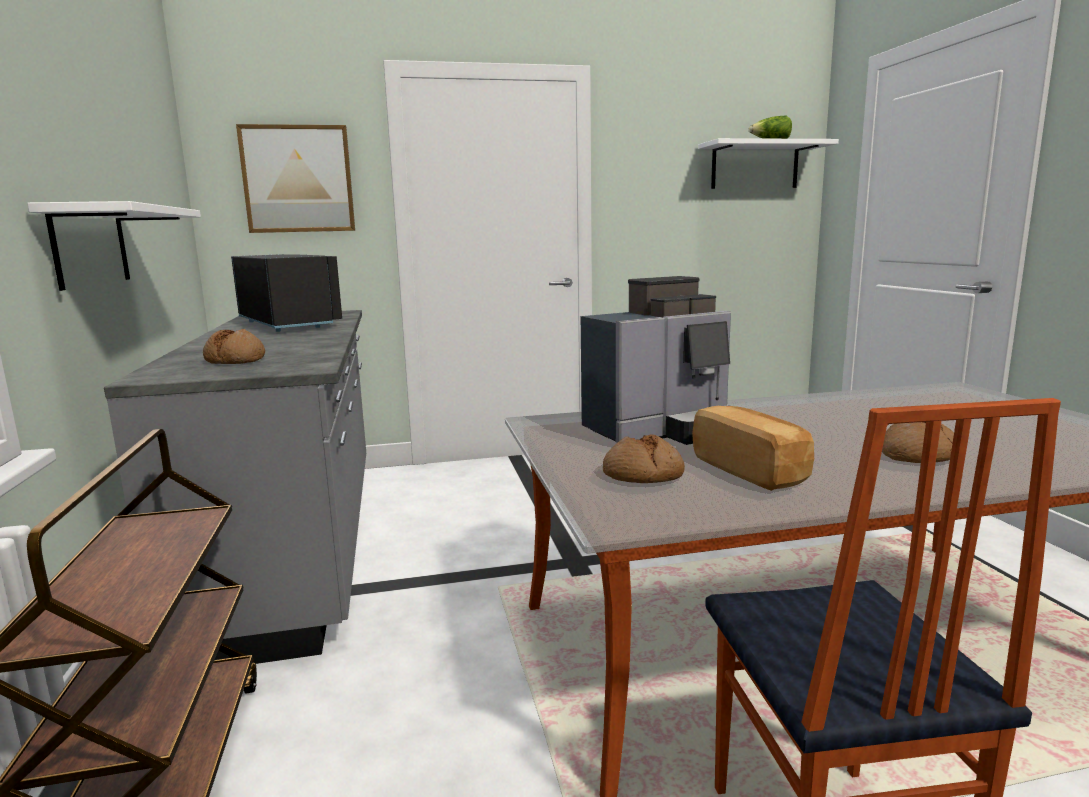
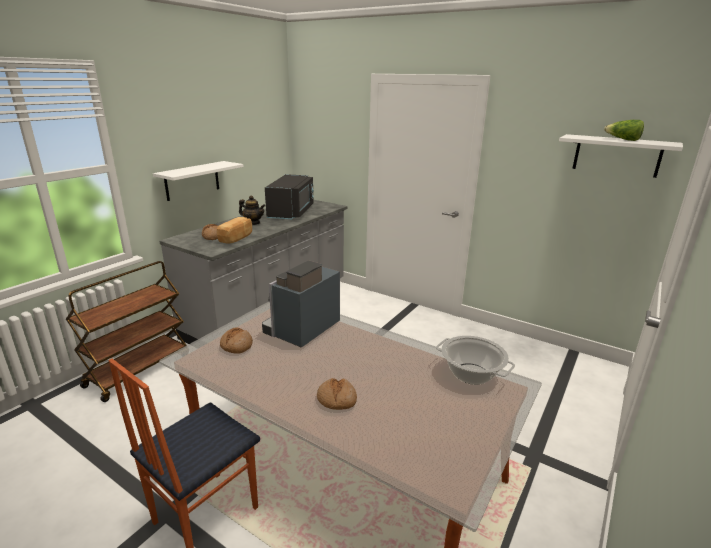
camera: 45 degrees right, 10 degrees up
picture [236,124,355,233] -> none
coffee machine [581,276,731,445] -> coffee machine turned 105 degrees clockwise [262,261,340,348]
bread [692,406,814,491] -> bread moved to [217,217,252,244]
none -> teapot [239,196,265,225]
none -> cooking pot [436,336,515,385]

